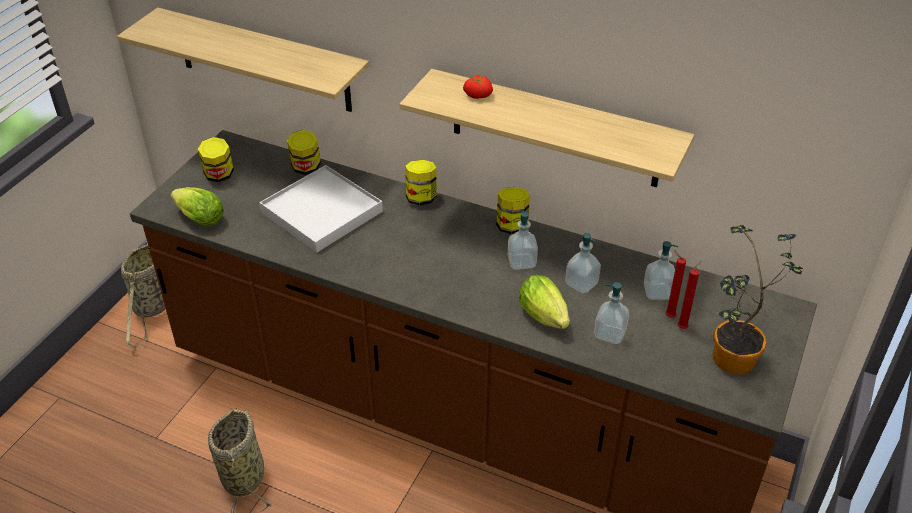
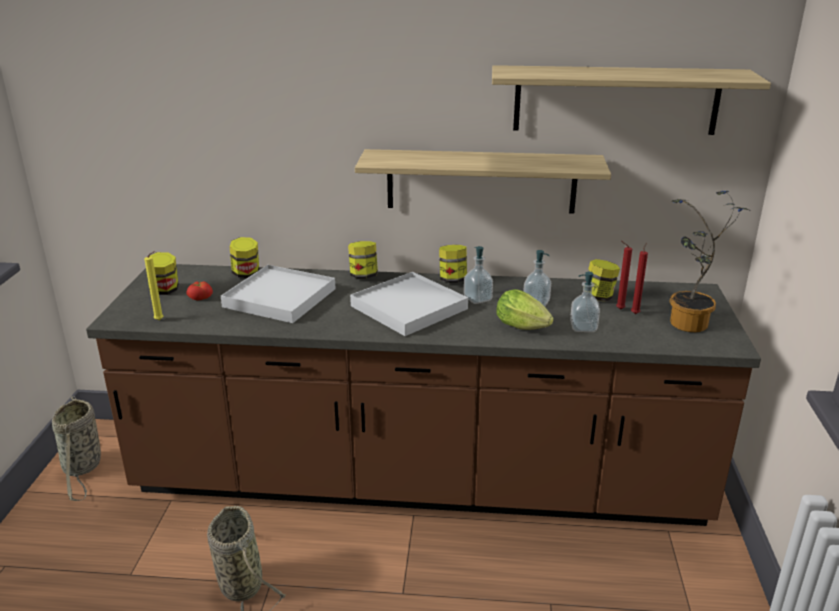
camera: 20 degrees left, 15 degrees down
shelf [117,8,369,112] -> shelf moved to [492,65,771,135]
lettuce [171,187,224,226] -> yellow candle [144,251,163,320]
tomato [463,75,493,99] -> tomato moved to [186,281,213,300]
soap dispenser [644,241,678,300] -> jar [585,259,620,302]
none -> white tray [350,272,468,336]

